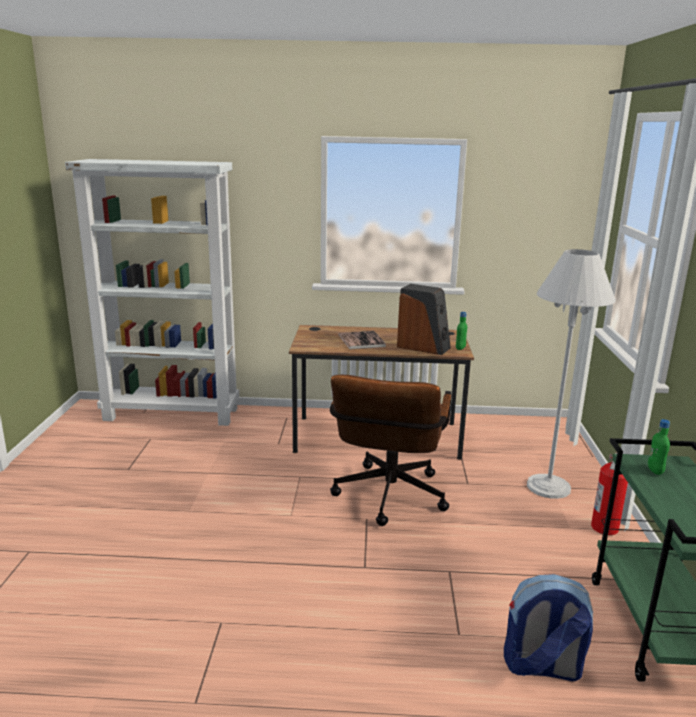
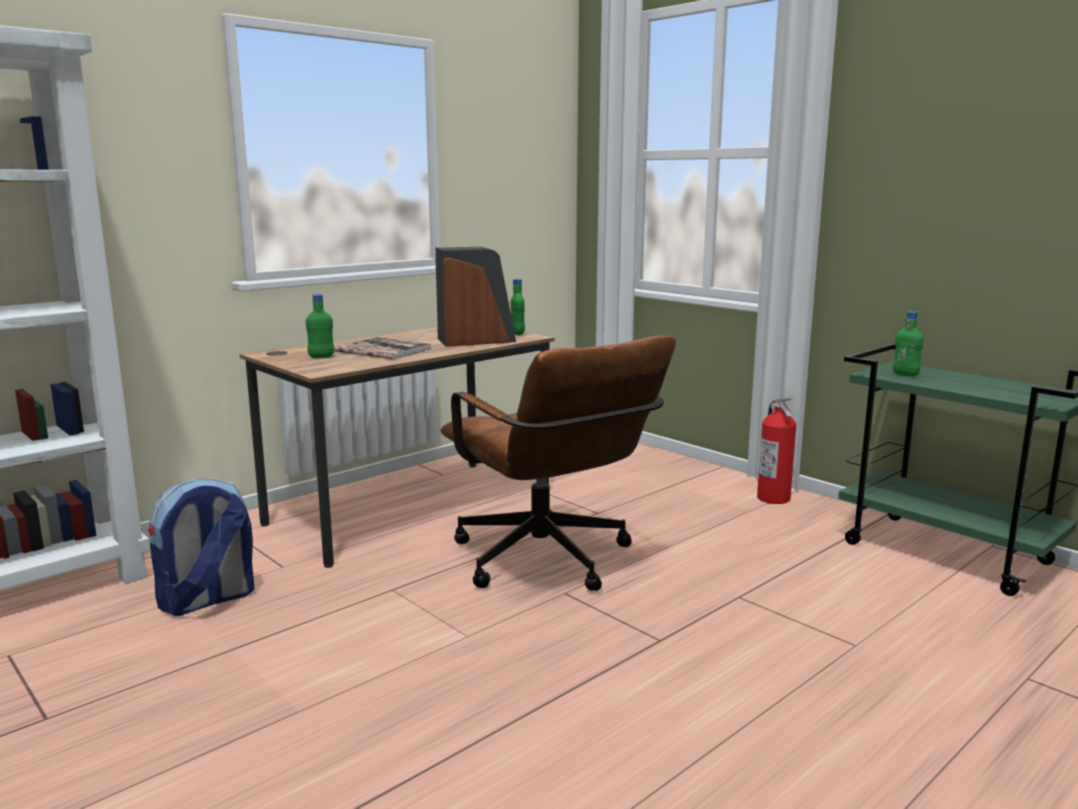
camera: 45 degrees left, 5 degrees down
backpack [504,574,593,681] -> backpack moved to [148,478,254,616]
white floor lamp [527,249,616,499] -> none
none -> green bottle [306,294,334,358]

